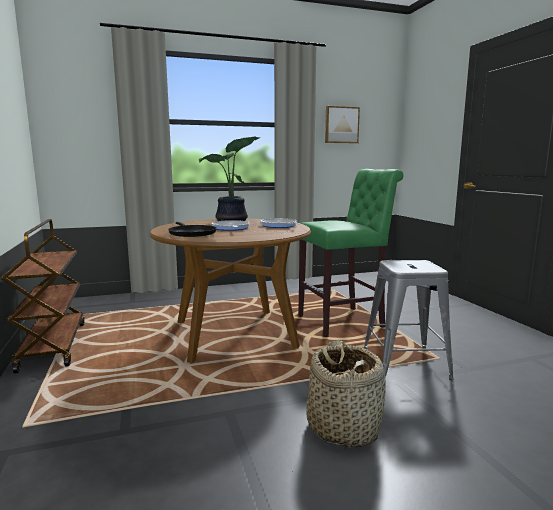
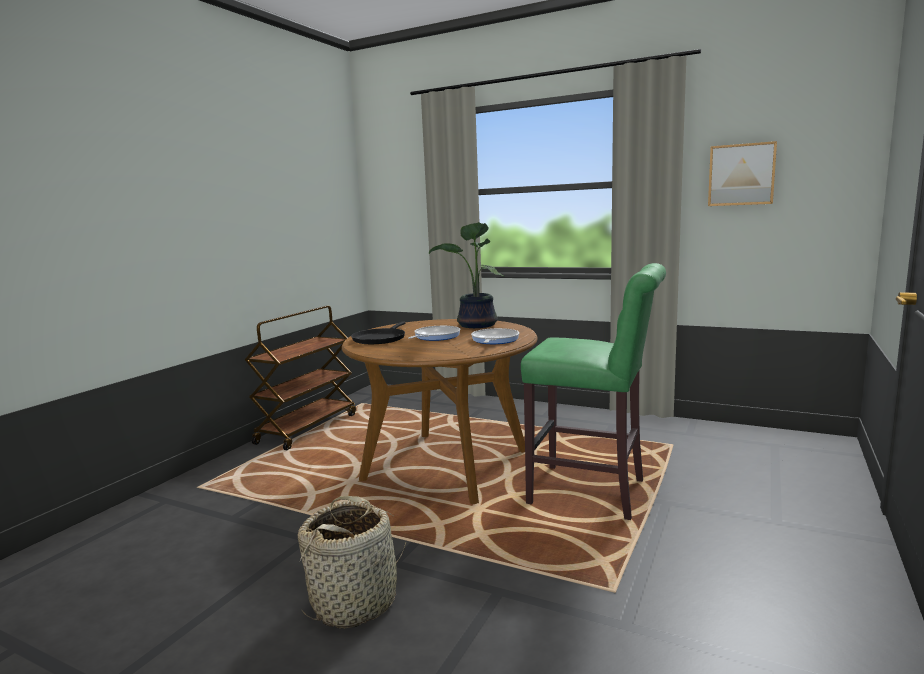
camera: 45 degrees right, 0 degrees up
grey stool [364,260,454,380] -> none

